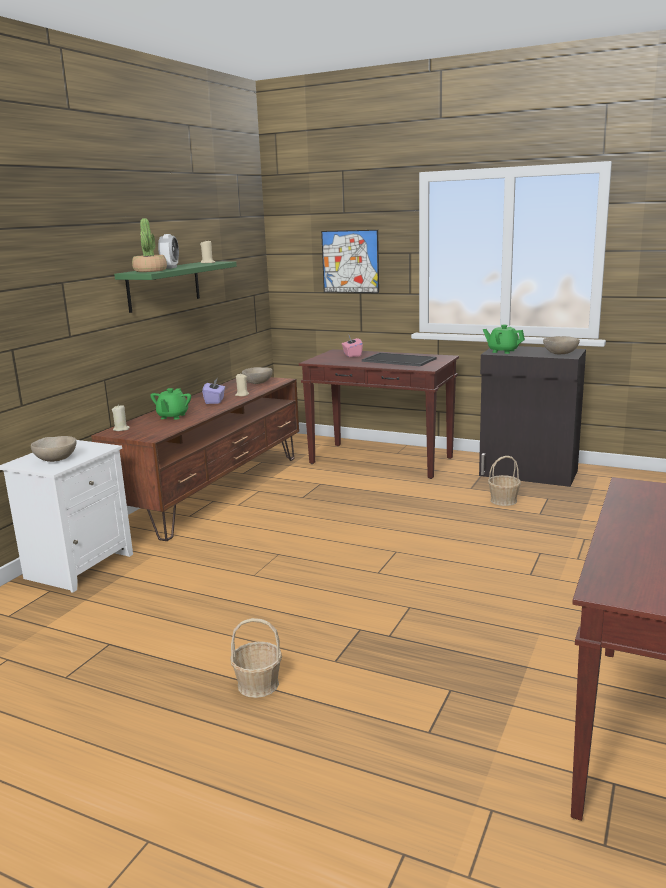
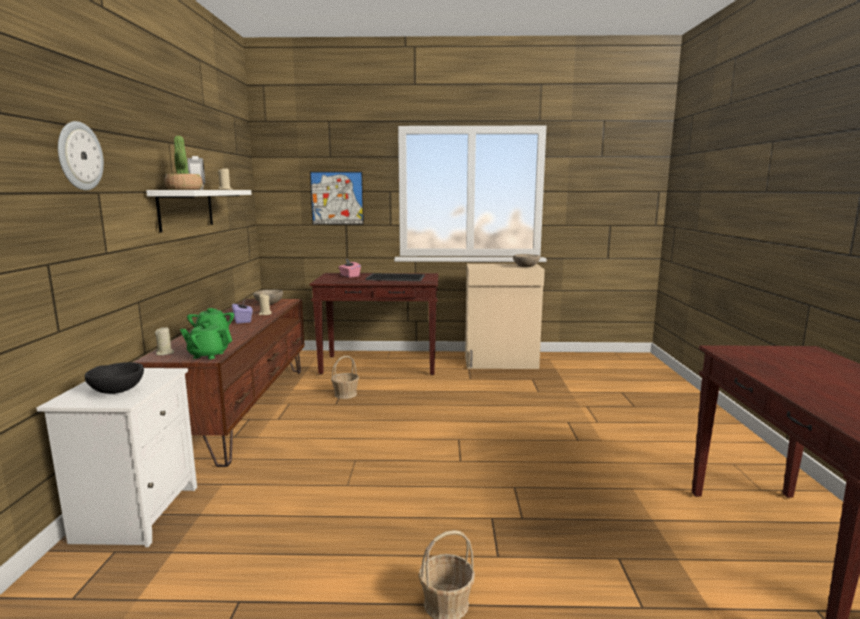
camera: 25 degrees left, 5 degrees down
beige bowl [31,436,77,462] -> black bowl [85,362,144,394]
green shelf [114,262,237,313] -> white shelf [146,190,252,232]
black cabinet [479,346,586,487] -> beige cabinet [465,264,545,369]
green teapot [483,325,525,354] -> green teapot moved to [180,323,232,359]
basket [488,456,521,506] -> basket moved to [331,356,359,399]
none -> wall clock [58,121,104,190]

